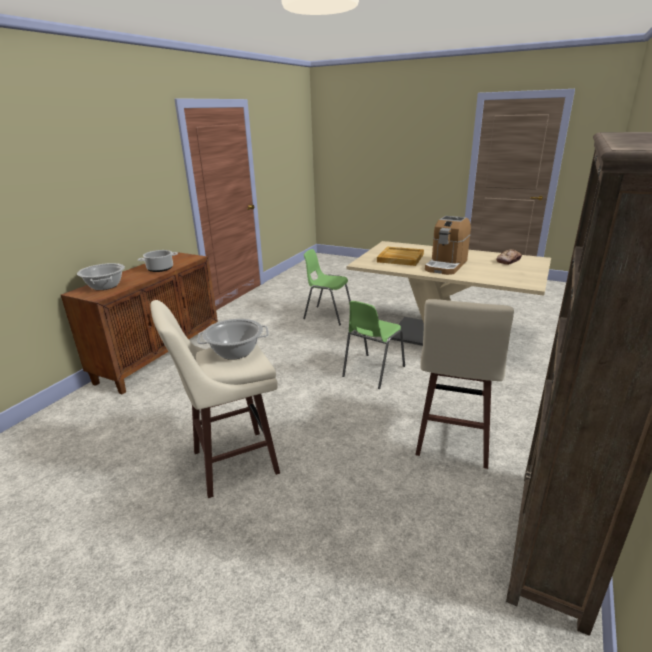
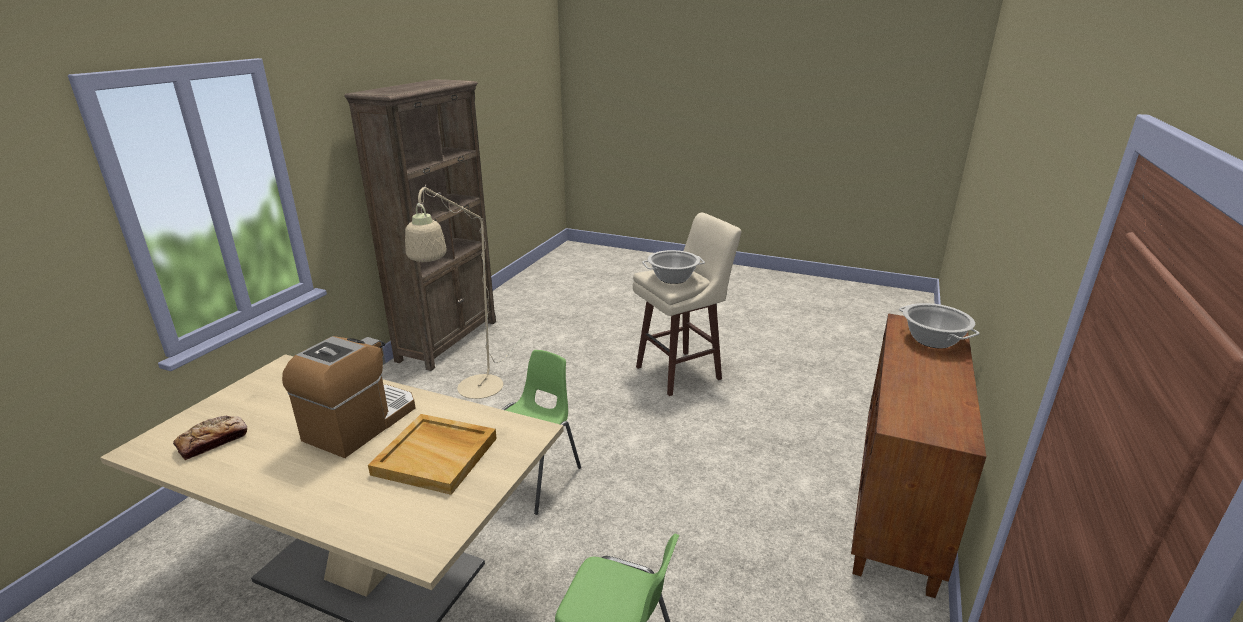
camera: 175 degrees right, 0 degrees up
cooking pot [138,250,178,272] -> none
beige stool [415,299,514,469] -> beige floor lamp [405,185,527,399]

